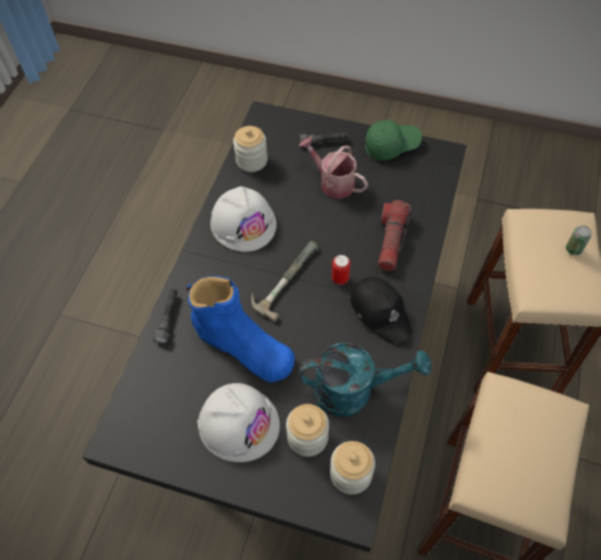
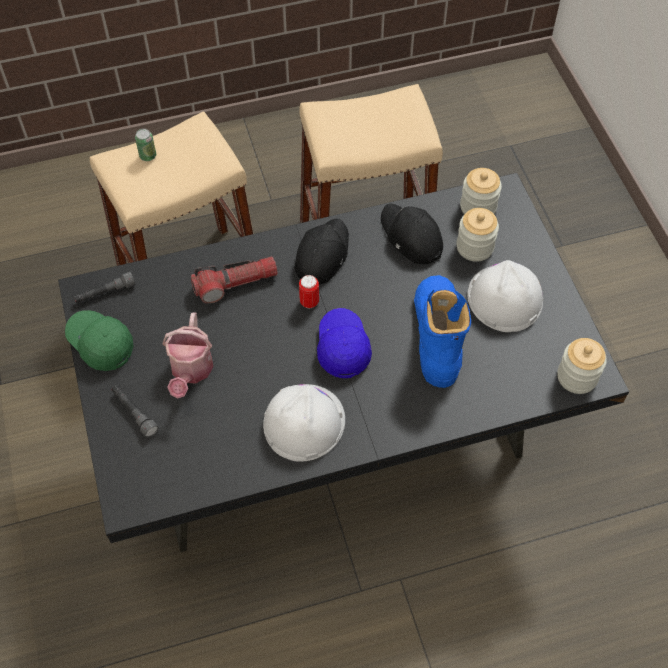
camera: 125 degrees left, 0 degrees up
grey flashlight [153,289,178,344] -> grey flashlight moved to [74,272,136,303]
jar [233,126,268,172] -> jar moved to [557,338,607,394]
hammer [252,241,319,322] -> blue cap [317,308,372,378]
turquoise watering can [299,343,431,417] -> black cap [381,204,443,264]

